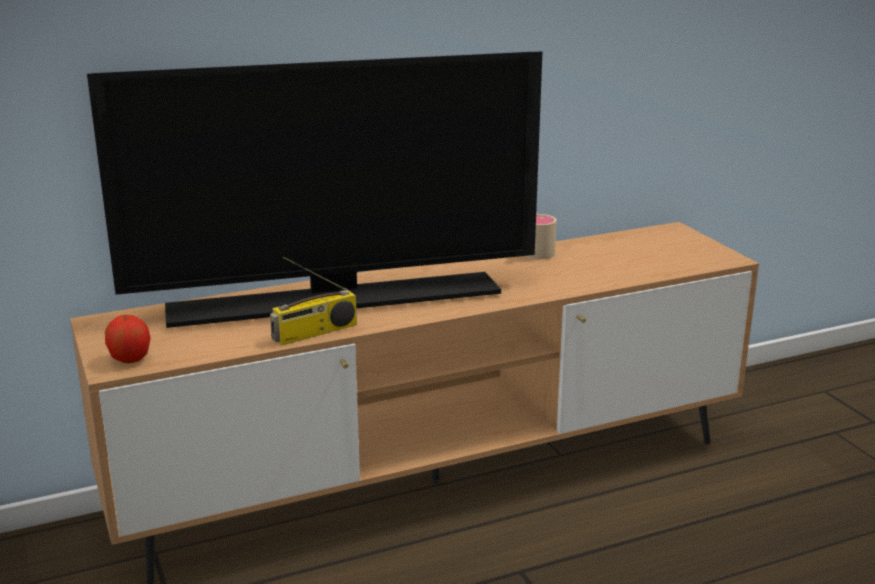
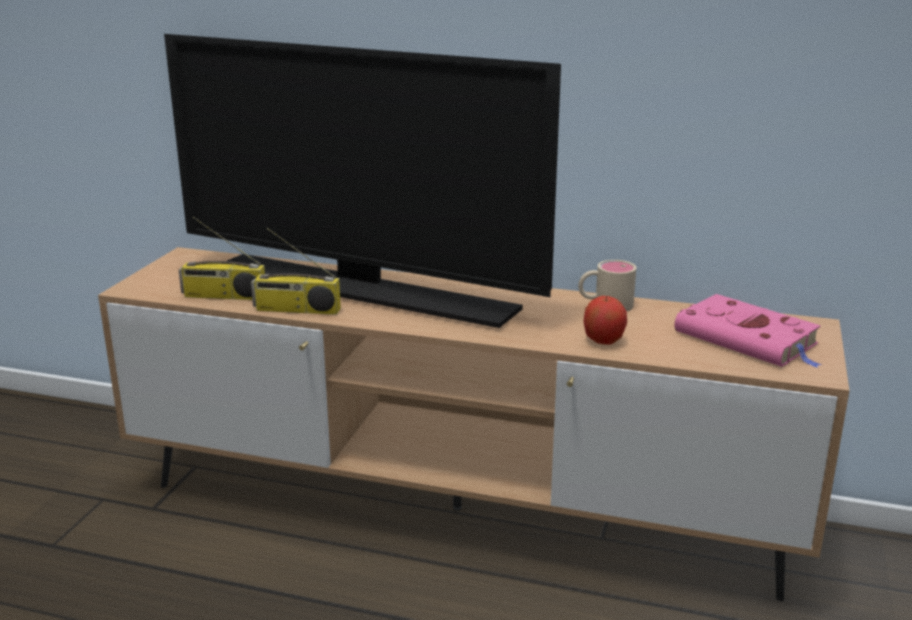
camera: 40 degrees right, 0 degrees up
apple [105,315,151,363] -> apple moved to [583,296,627,345]
none -> radio [179,217,265,300]
none -> pink book [674,294,822,368]

